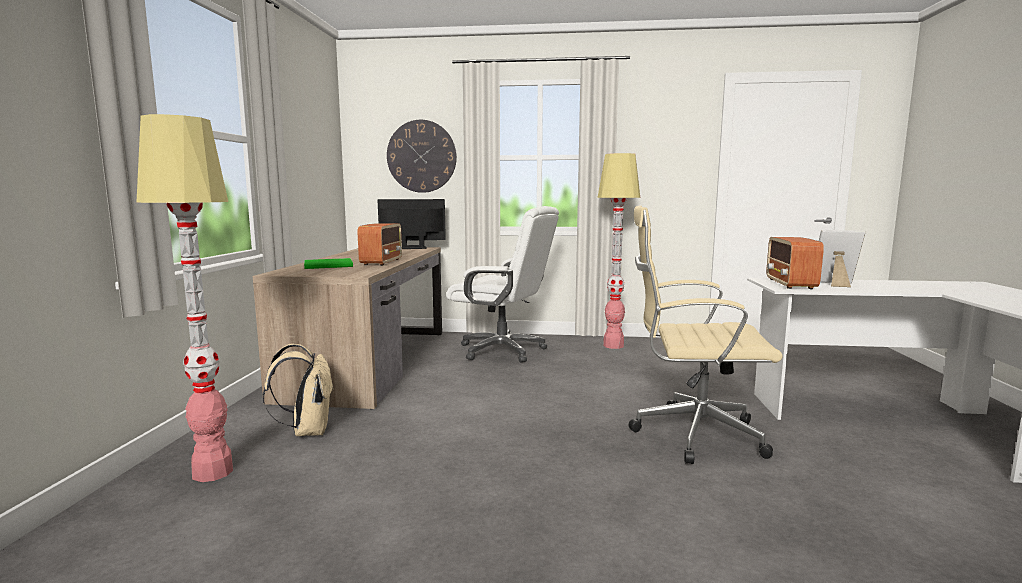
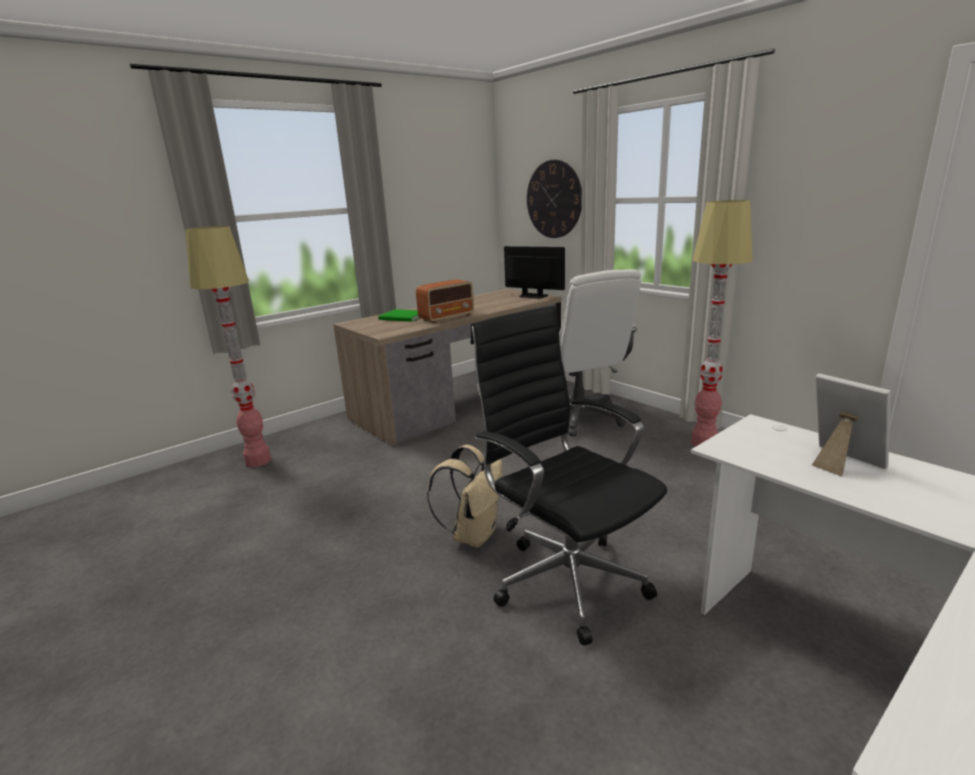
camera: 45 degrees right, 10 degrees up
beige backpack [263,344,334,436] -> beige backpack moved to [427,445,502,548]
beige office chair [629,205,783,464] -> black office chair [471,306,667,646]
radio [766,237,824,289] -> none

